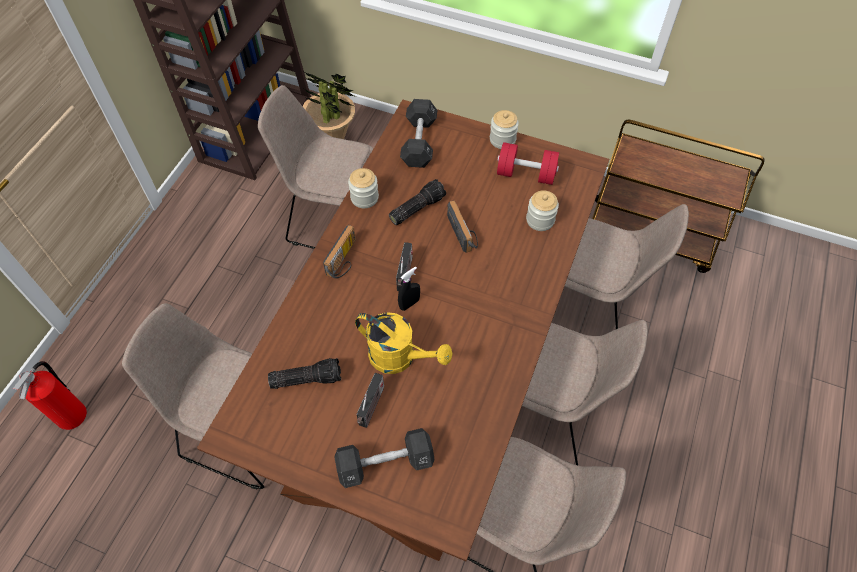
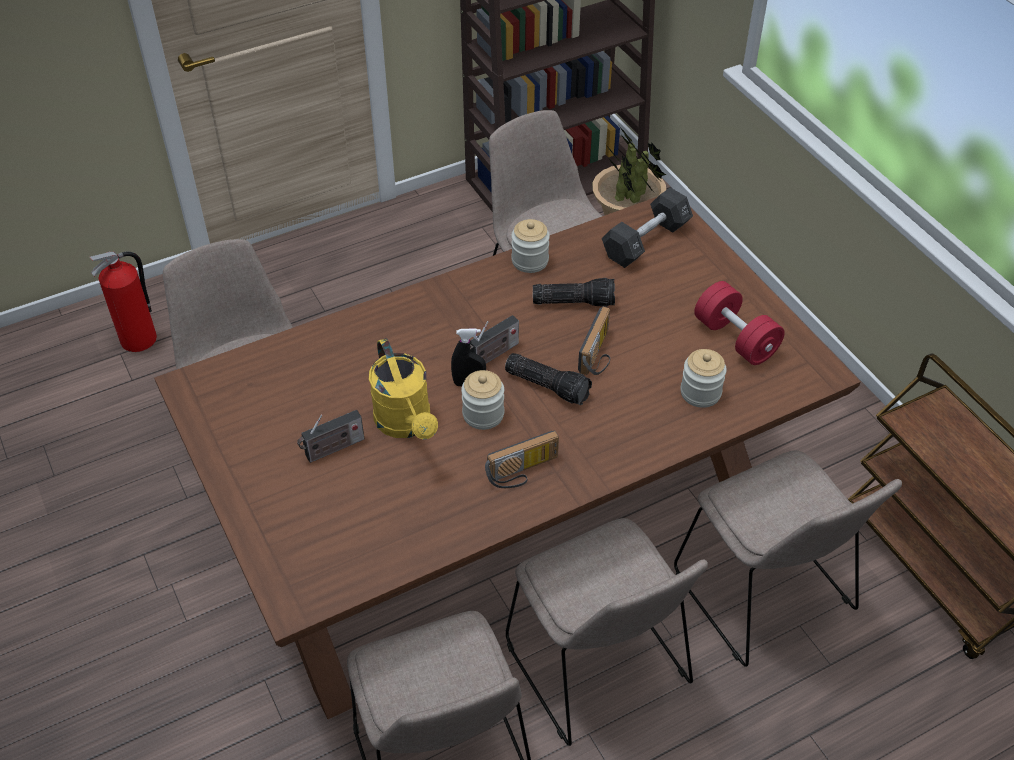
camera: 40 degrees right, 10 degrees down
flashlight [268,358,341,389] -> flashlight moved to [505,353,592,405]
radio [323,225,356,279] -> radio moved to [485,431,559,488]
black dumbbell [335,428,435,488] -> none
jar [490,110,519,149] -> jar moved to [461,370,504,430]

